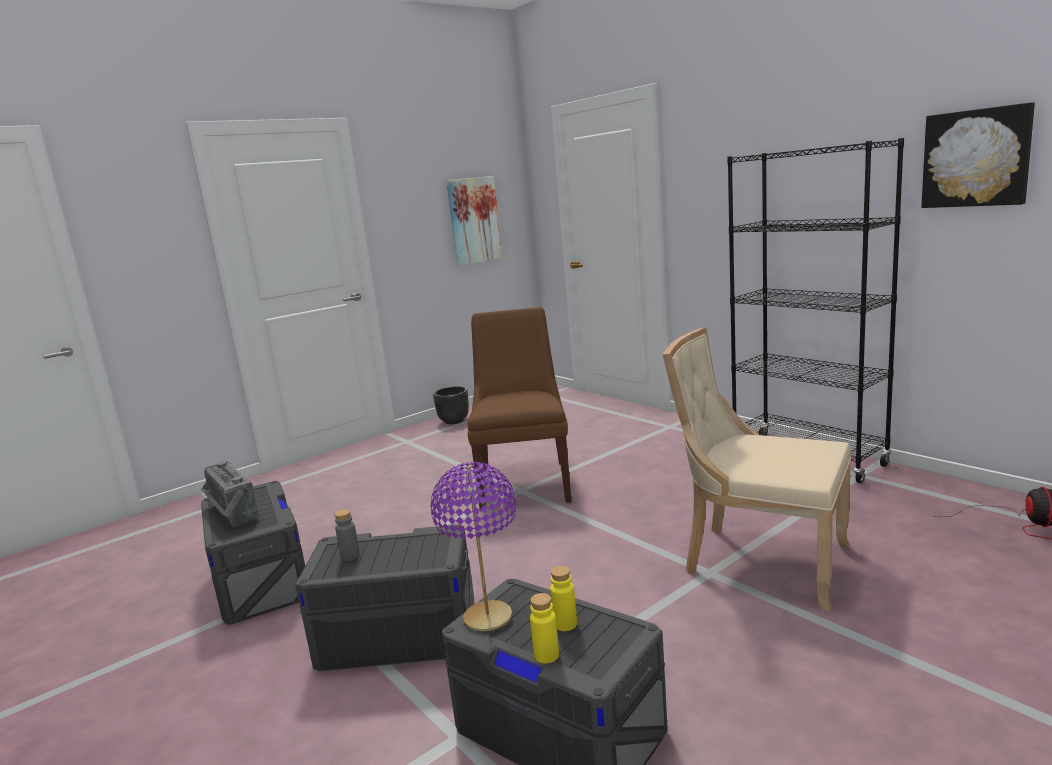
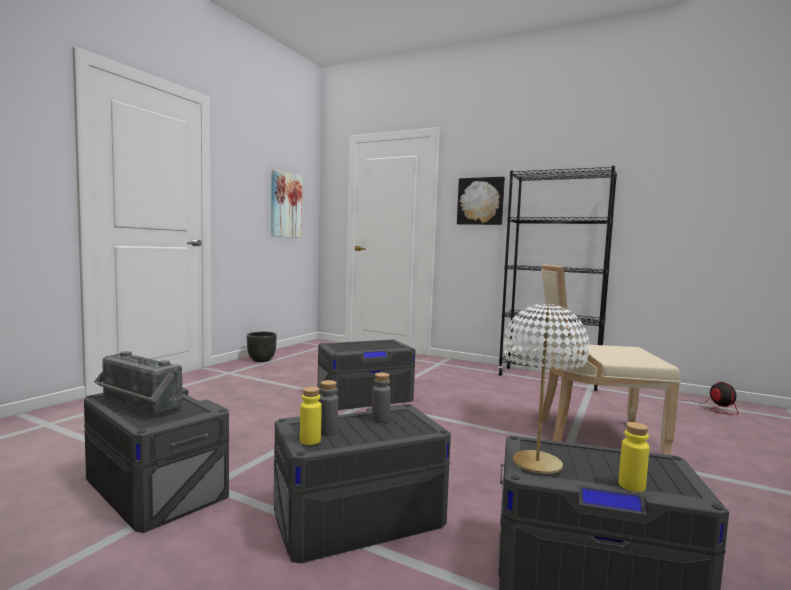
camera: 25 degrees left, 10 degrees down
purple table lamp [431,462,516,631] -> white table lamp [503,304,590,474]
brown chair [468,307,572,509] -> grey storage box [318,339,415,410]
yellow bottle [550,566,577,631] -> yellow bottle moved to [300,386,322,445]
picture [921,102,1035,208] -> picture moved to [457,177,505,225]
none -> grey bottle [372,373,391,423]

